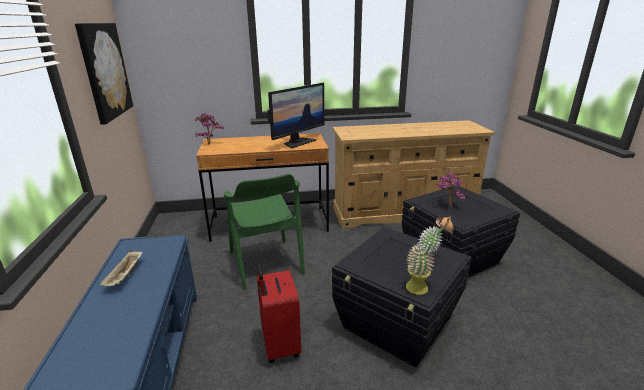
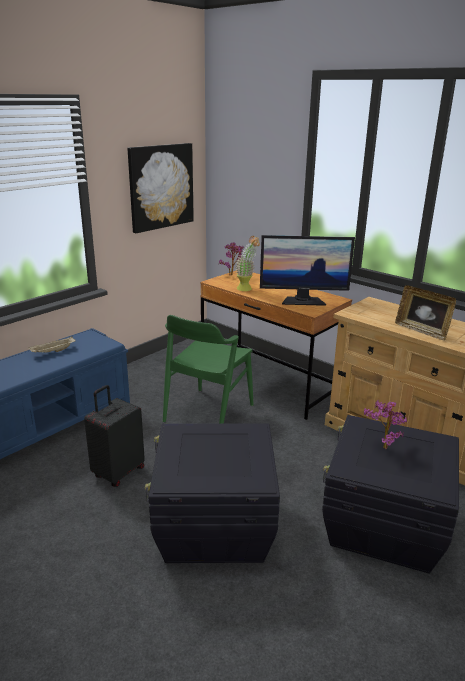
camera: 50 degrees right, 0 degrees up
red suitcase [257,264,301,363] -> black suitcase [84,385,145,487]
potted plant [406,216,454,295] -> potted plant moved to [235,236,260,291]
none -> picture frame [395,285,456,341]

